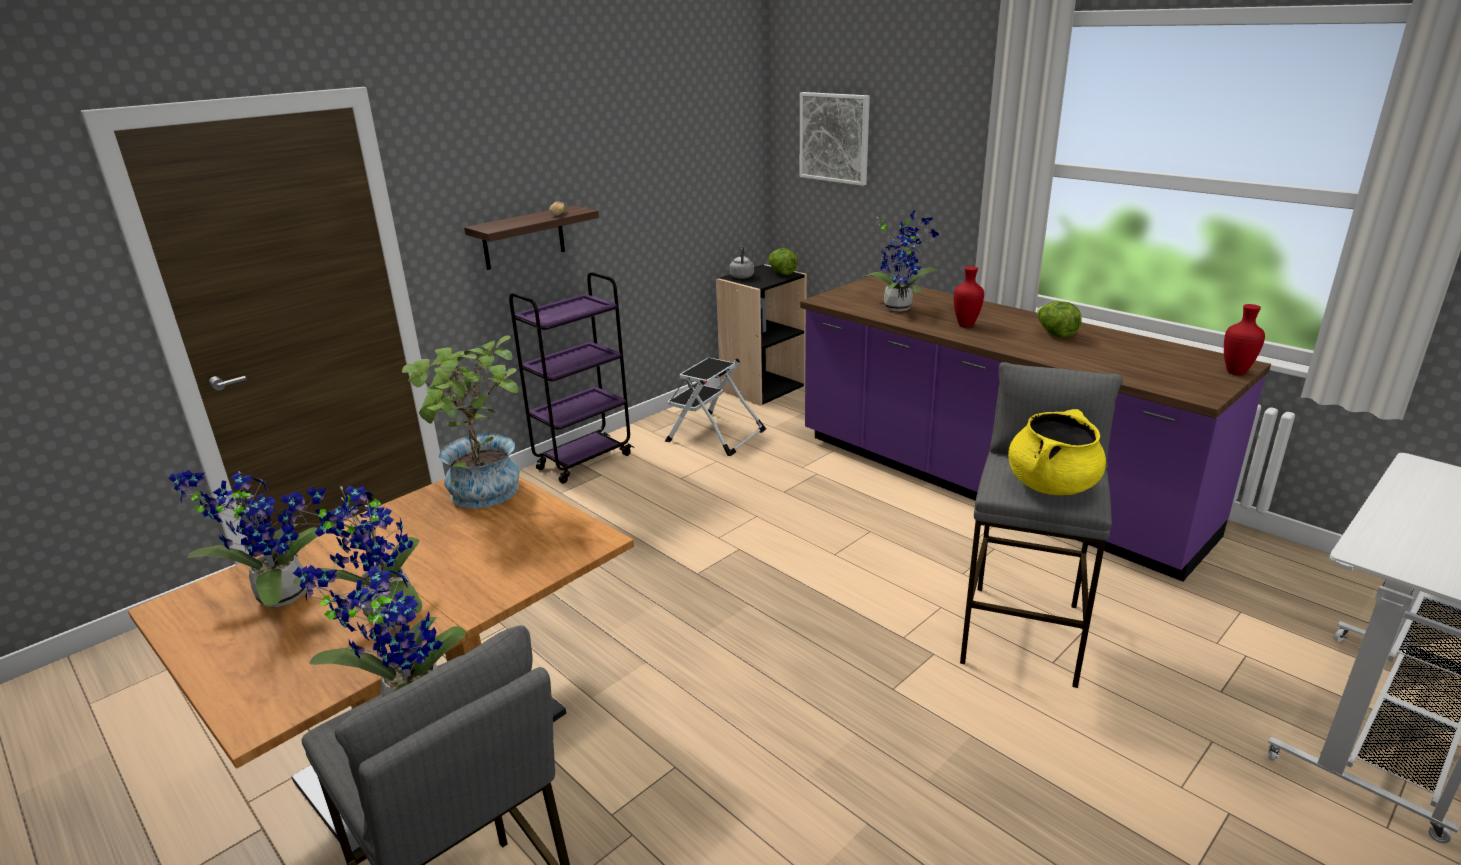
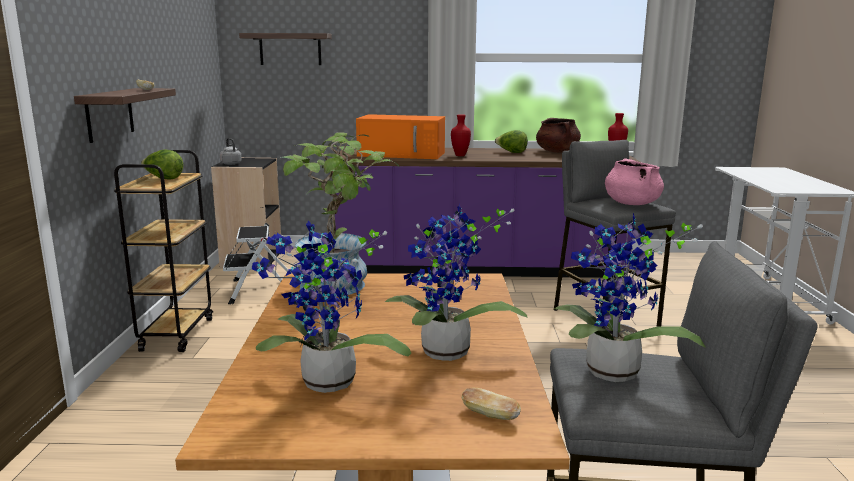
camera: 45 degrees left, 10 degrees down
purple cart [509,272,634,484] -> brown cart [114,150,213,352]
lettuce [769,248,798,275] -> lettuce moved to [141,149,183,179]
picture [800,92,870,186] -> shelf [239,33,332,65]
potted plant [864,210,939,312] -> orange microwave [356,114,445,159]
yellow cooking pot [1008,409,1106,495] -> pink cooking pot [605,158,664,205]
none -> bread [462,388,521,420]
none -> brown cooking pot [536,118,581,153]

